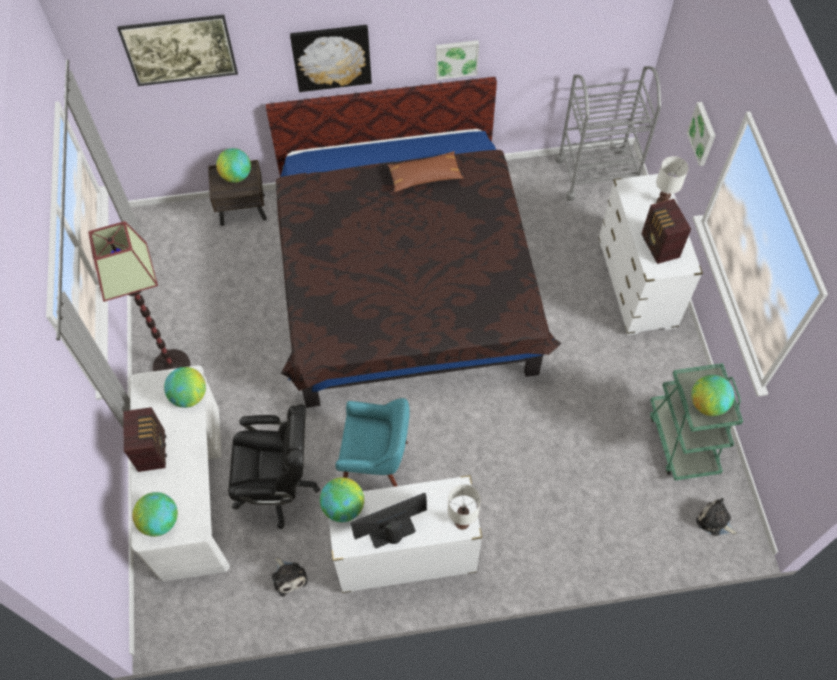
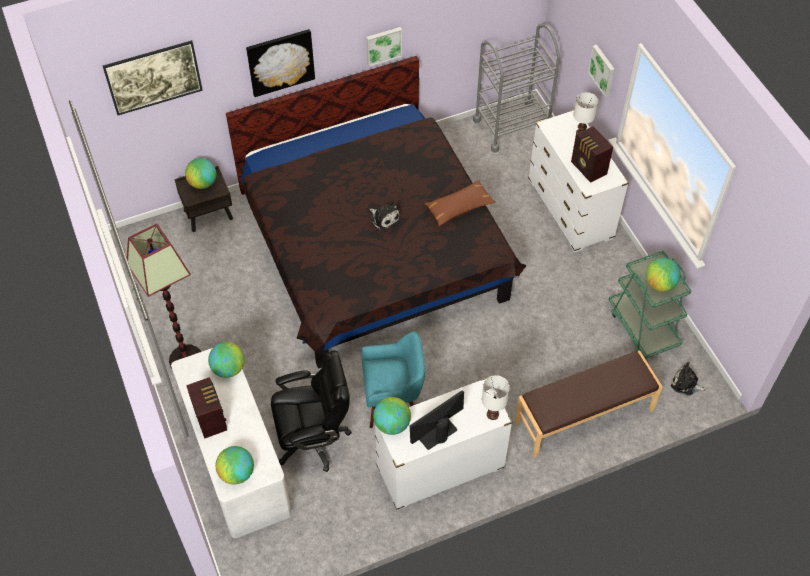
camera: 15 degrees left, 5 degrees down
plush toy [272,558,307,597] -> plush toy moved to [370,203,400,231]
brown pillow [388,151,464,192] -> brown pillow moved to [425,180,496,226]
none -> brown bench [515,351,663,458]

